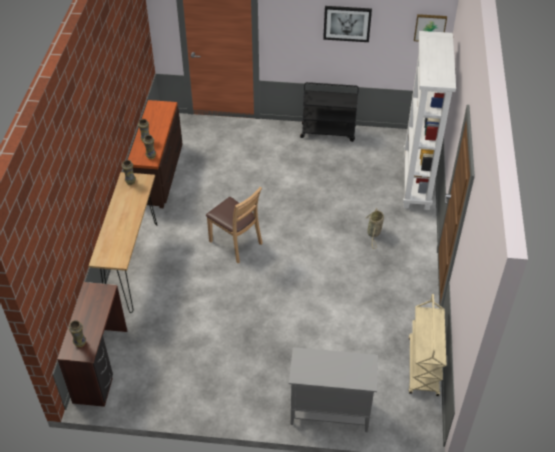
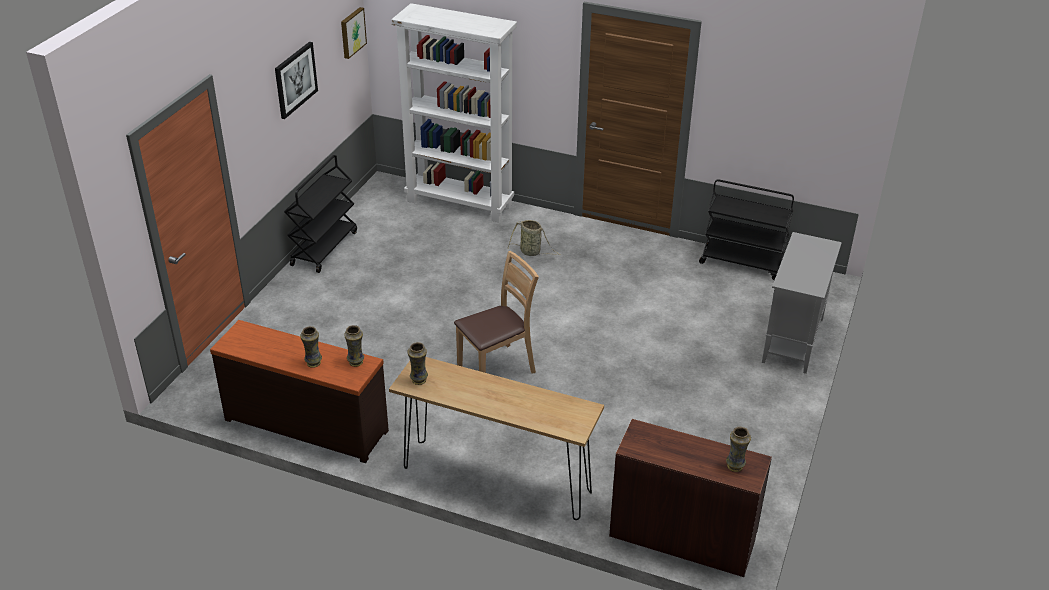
camera: 75 degrees left, 10 degrees down
beige cart [409,294,446,396] -> black cart [699,179,794,280]

